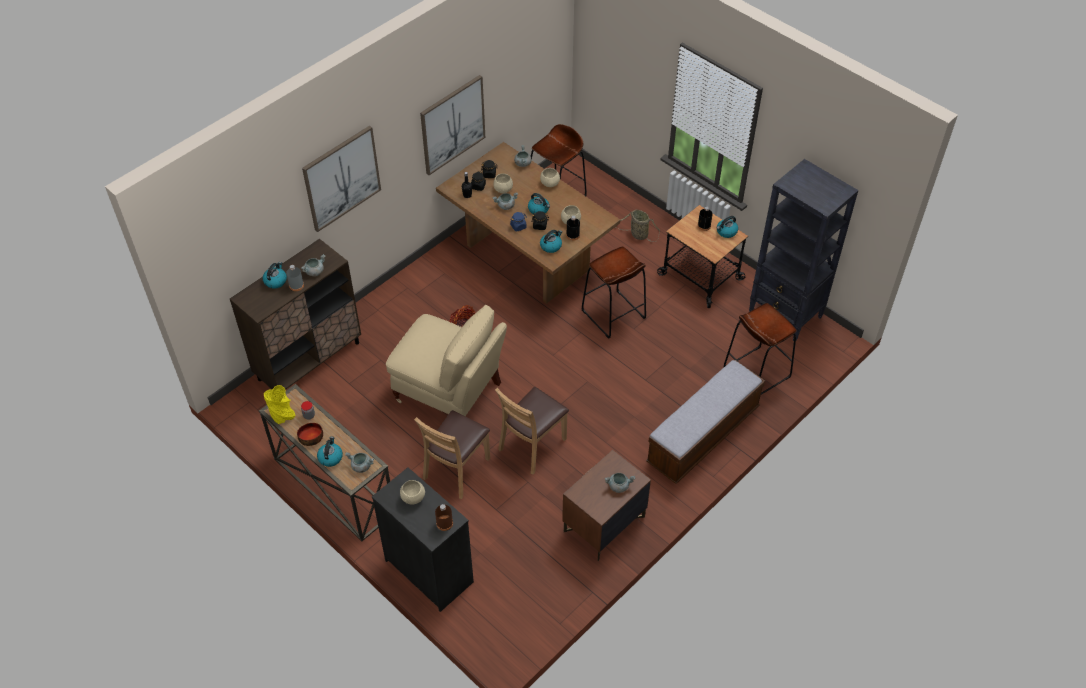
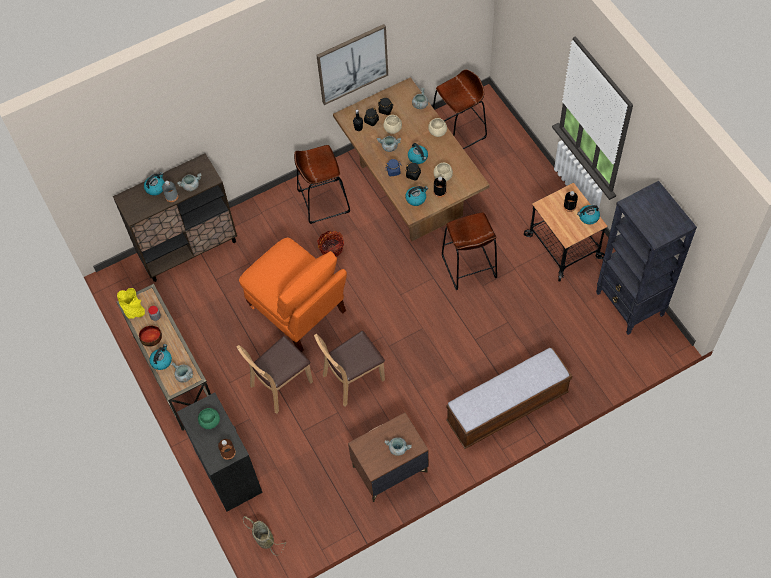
camera: 20 degrees right, 10 degrees up
picture [302,126,381,232] -> none
beige chair [386,305,507,417] -> orange chair [239,238,347,352]
beige bowl [400,480,425,505] -> green bowl [198,408,220,429]
basket [617,210,660,242] -> basket moved to [243,516,286,556]
brown stool [723,303,797,395] -> brown stool moved to [294,145,350,224]

